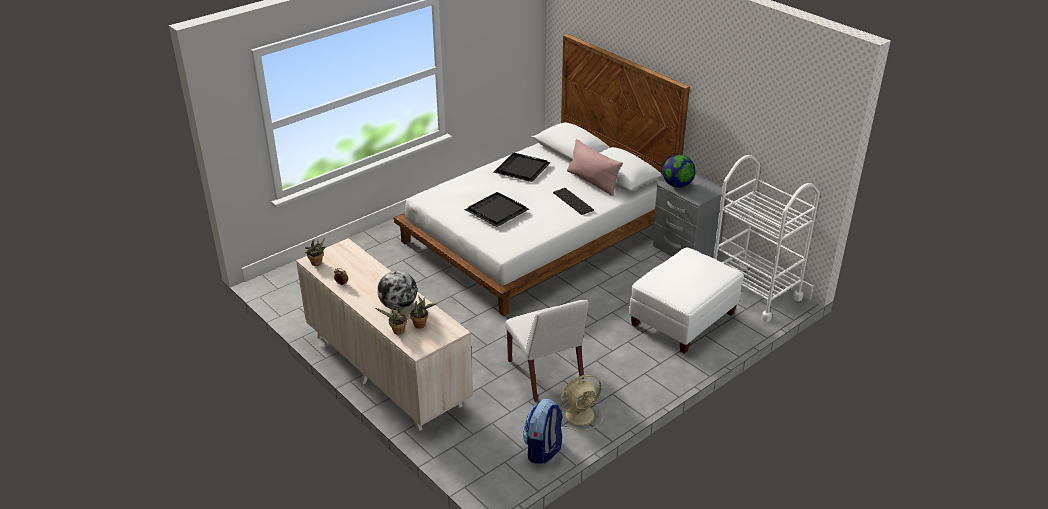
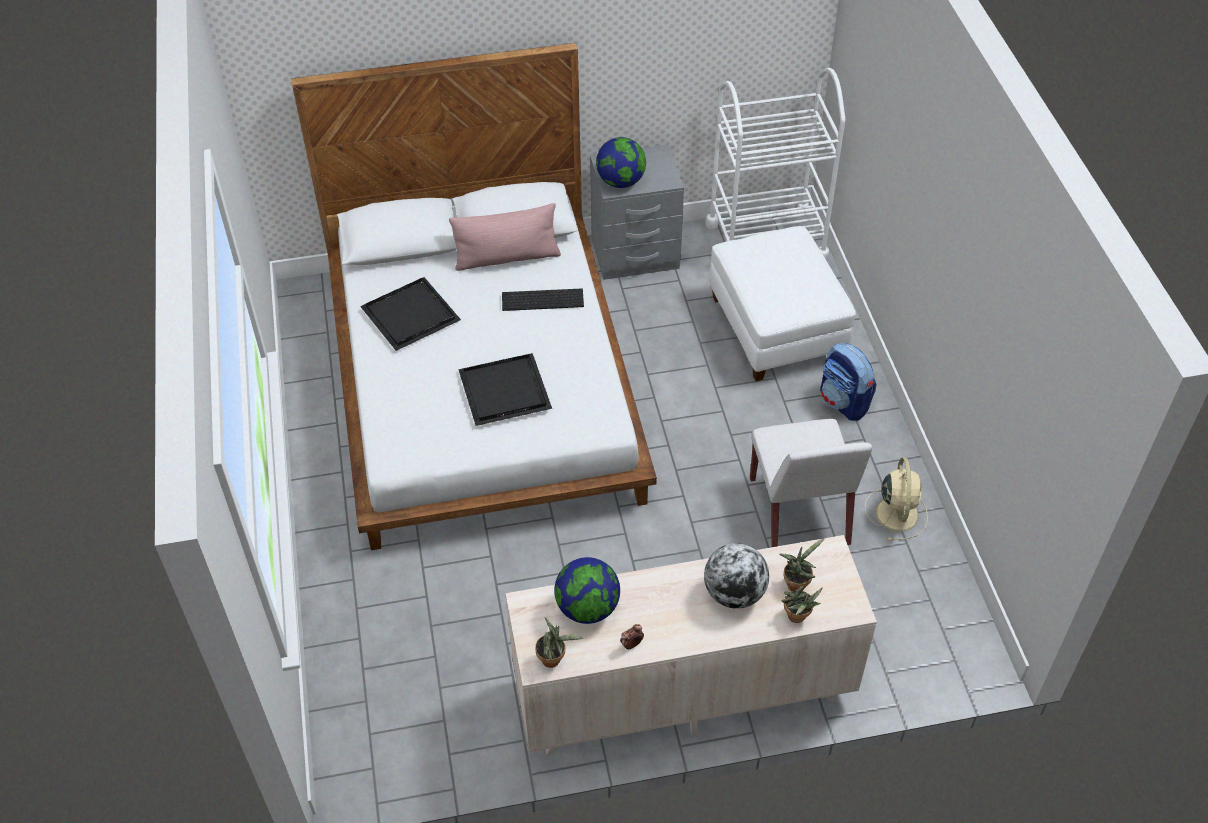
camera: 60 degrees left, 15 degrees up
white chair [505,300,589,402] -> white chair turned 75 degrees clockwise [750,419,872,547]
backpack [523,399,563,464] -> backpack moved to [820,343,876,421]
none -> globe [554,557,620,624]

